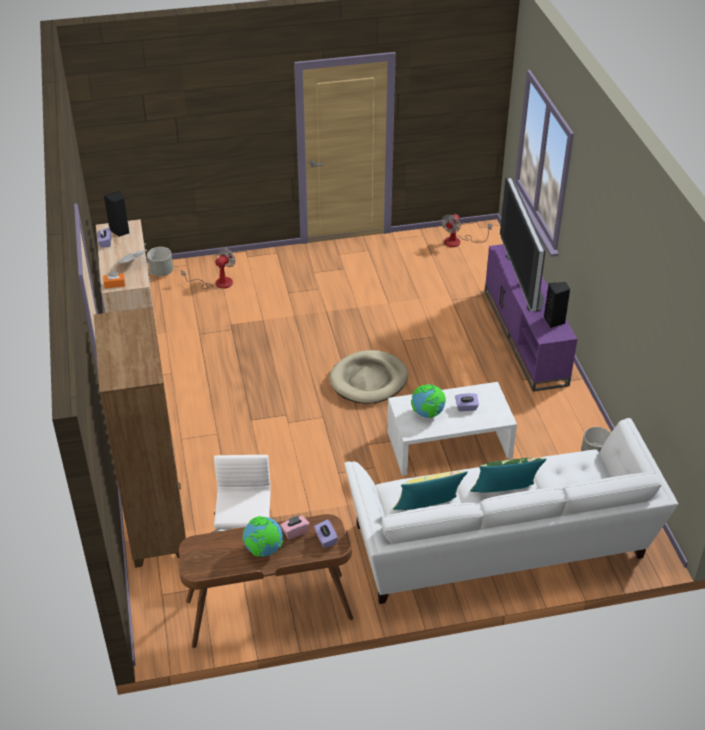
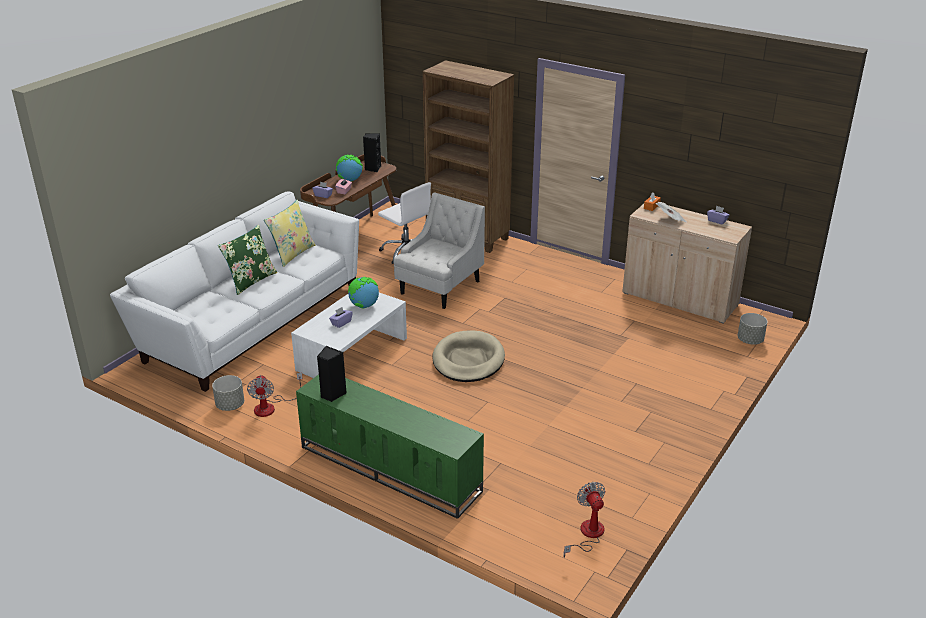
camera: 135 degrees right, 10 degrees down
black speaker [104,190,129,237] -> black speaker moved to [363,133,381,172]
fan [181,248,236,289] -> fan moved to [247,373,303,417]
purple tv stand [485,244,577,392] -> green tv stand [296,374,484,519]
television [500,177,546,311] -> none
none -> white armchair [393,192,485,309]

